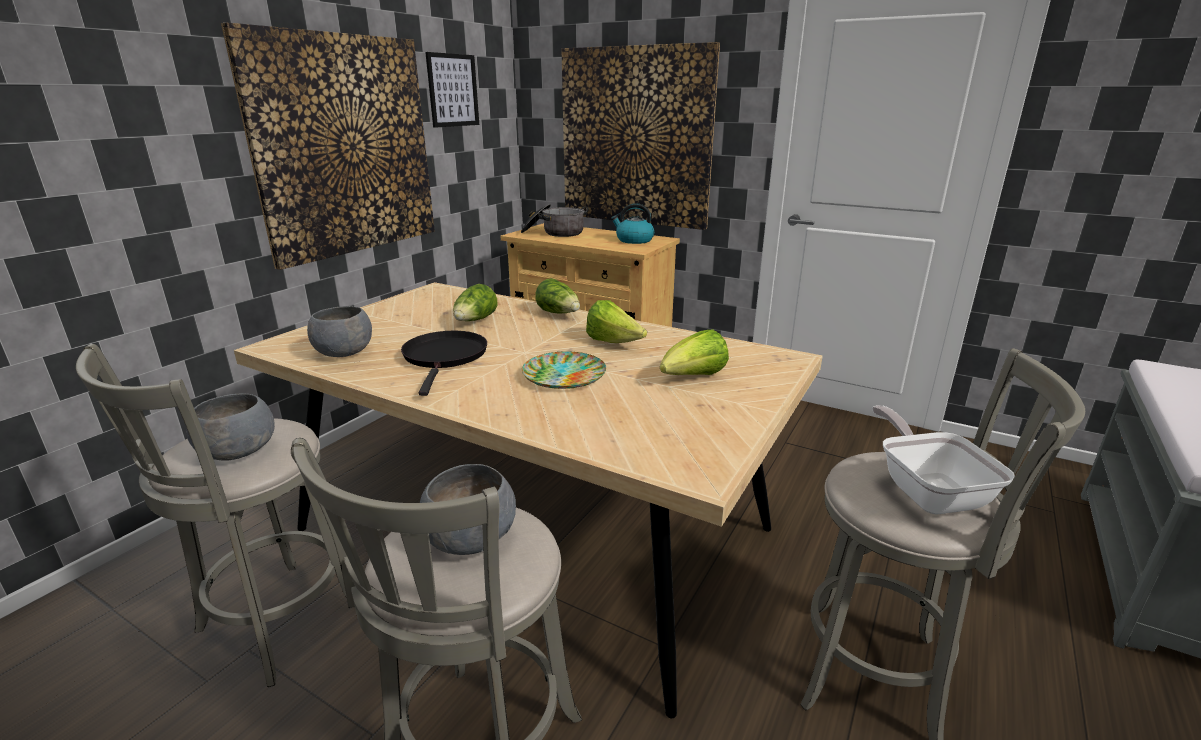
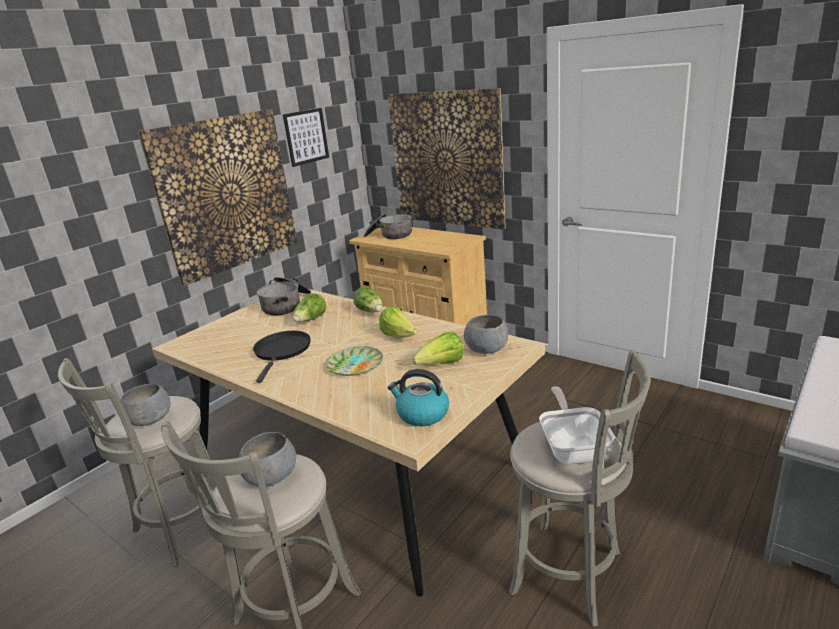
camera: 10 degrees right, 0 degrees up
grey bowl [307,306,372,357] -> grey bowl moved to [464,315,508,354]
kettle [611,203,654,244] -> kettle moved to [388,369,449,426]
none -> cooking pot [256,277,311,316]

